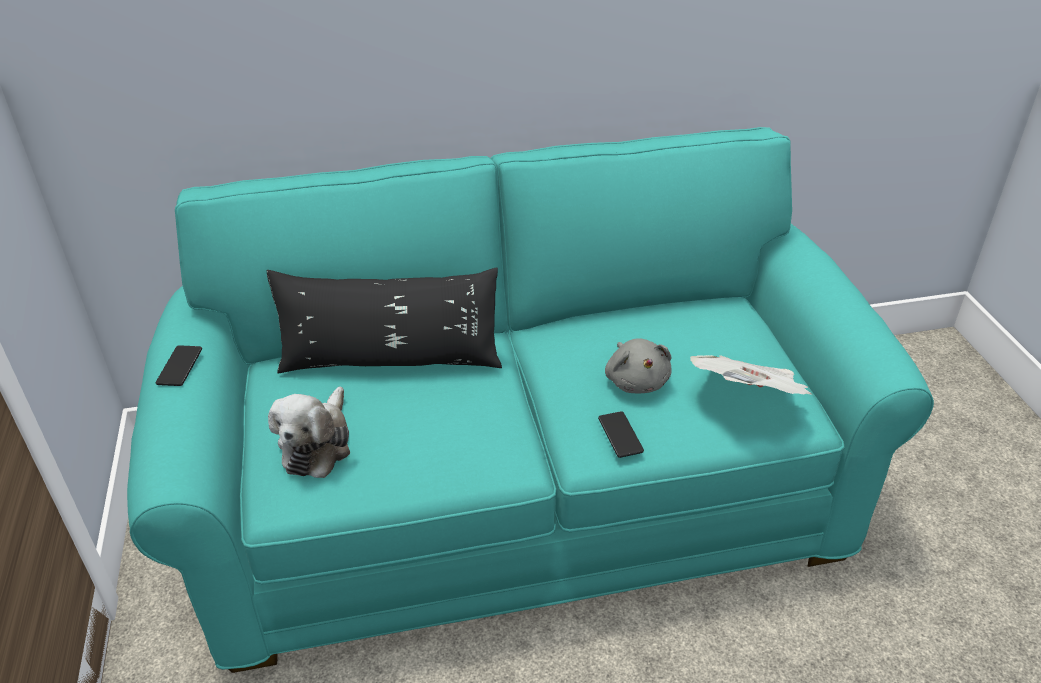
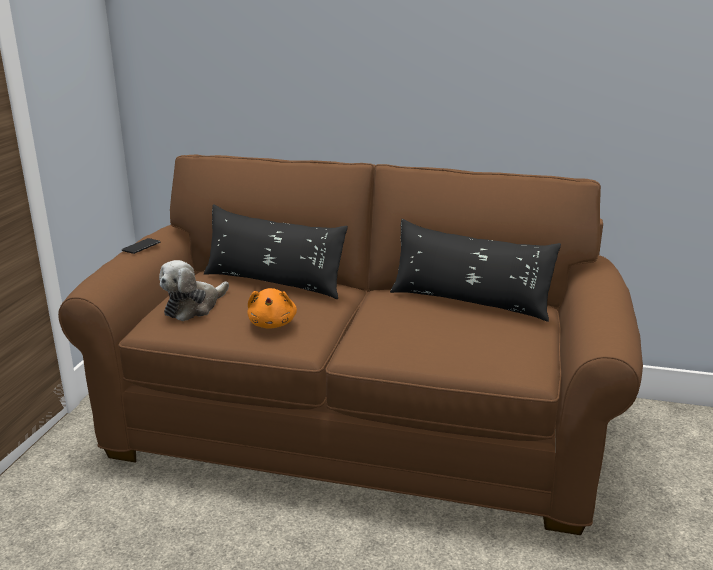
camera: 25 degrees right, 15 degrees down
turquoise sofa [127,127,934,673] -> brown sofa [58,155,643,535]
phone [598,411,644,458] -> none
grey plush toy [605,338,671,394] -> none
newspaper [690,355,812,395] -> none
none -> orange plush toy [247,288,297,329]
none -> black pillow [390,219,561,322]

